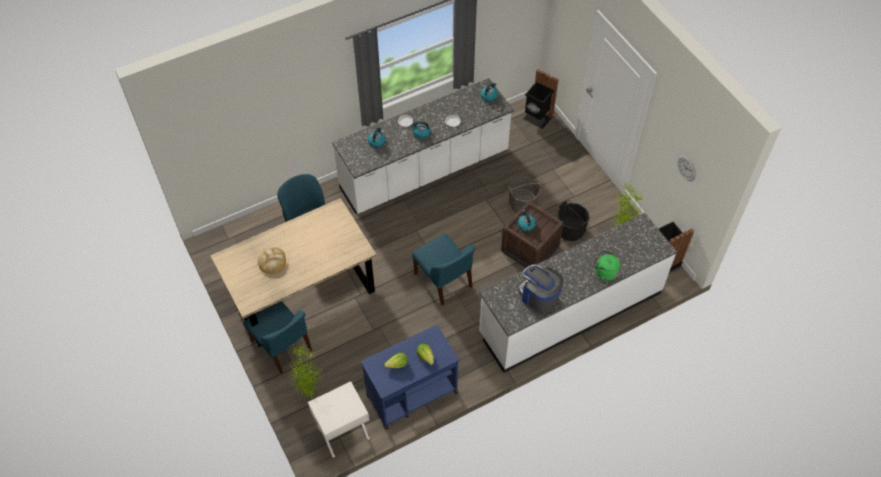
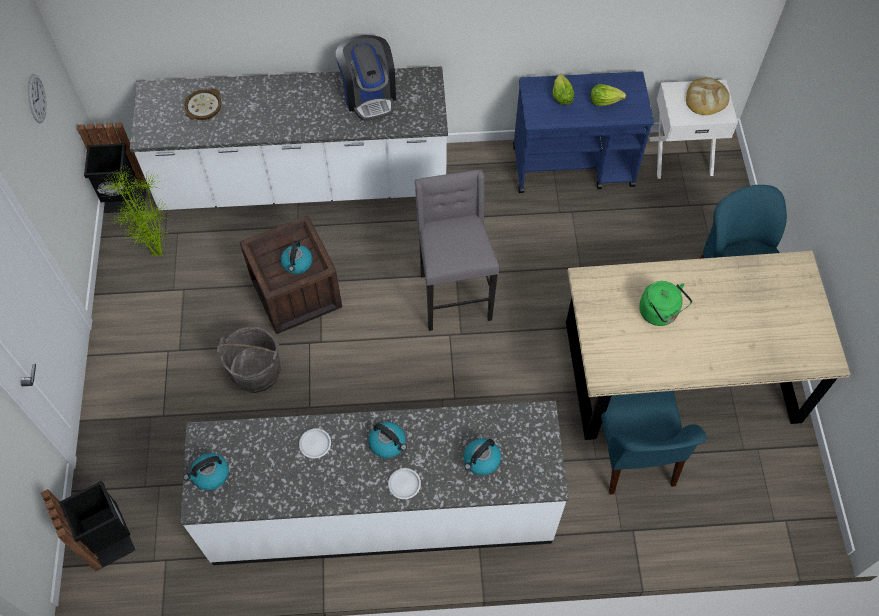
camera: 155 degrees left, 5 degrees up
bread [258,247,286,274] -> bread moved to [686,77,730,115]
potted plant [287,342,323,399] -> none
blue chair [412,233,476,306] -> grey stool [415,169,499,331]
black bucket [557,201,590,241] -> none
green kettle [593,250,620,281] -> green kettle moved to [639,281,692,326]
none -> bowl [184,88,221,120]

